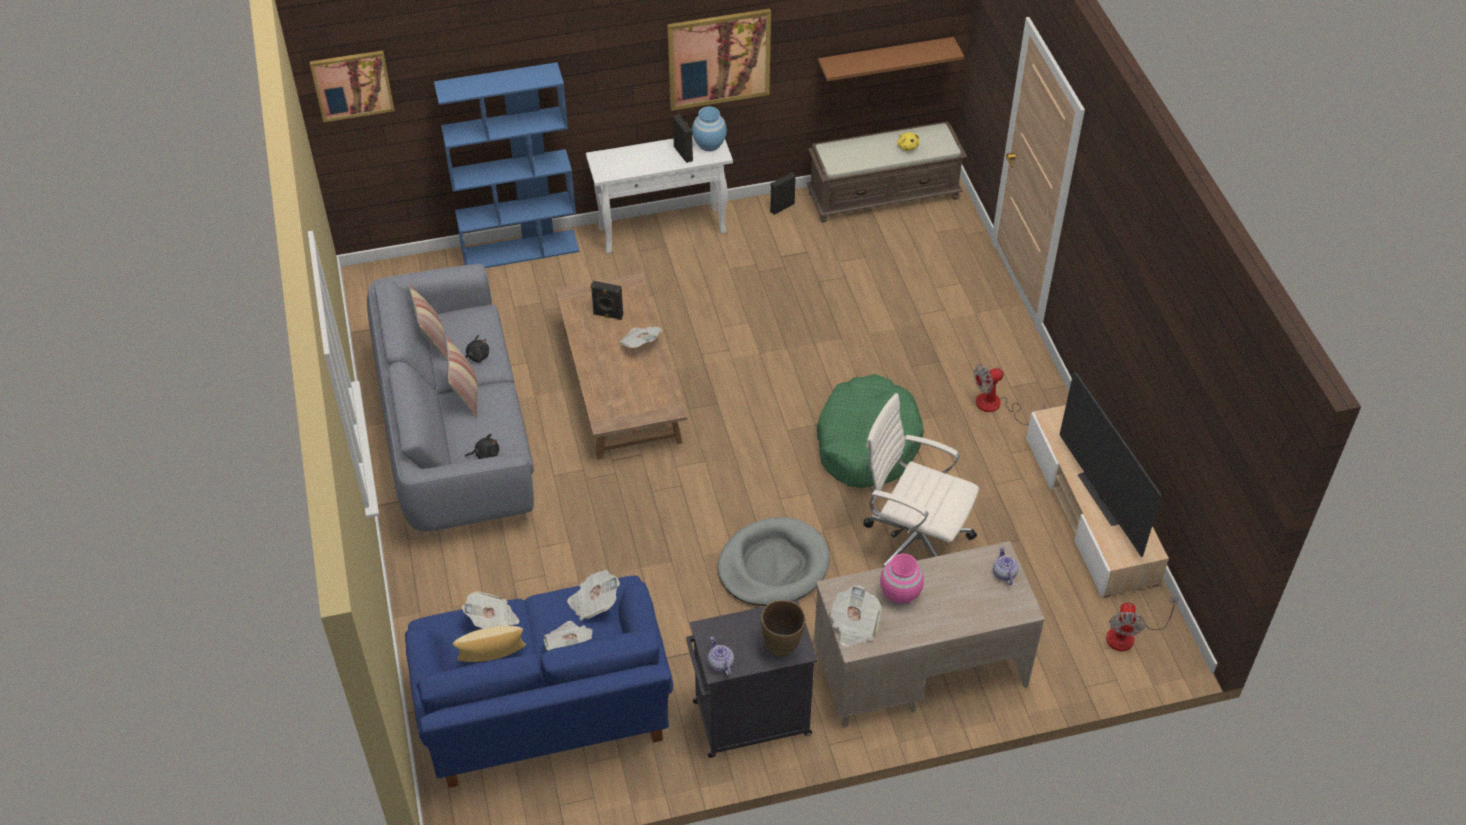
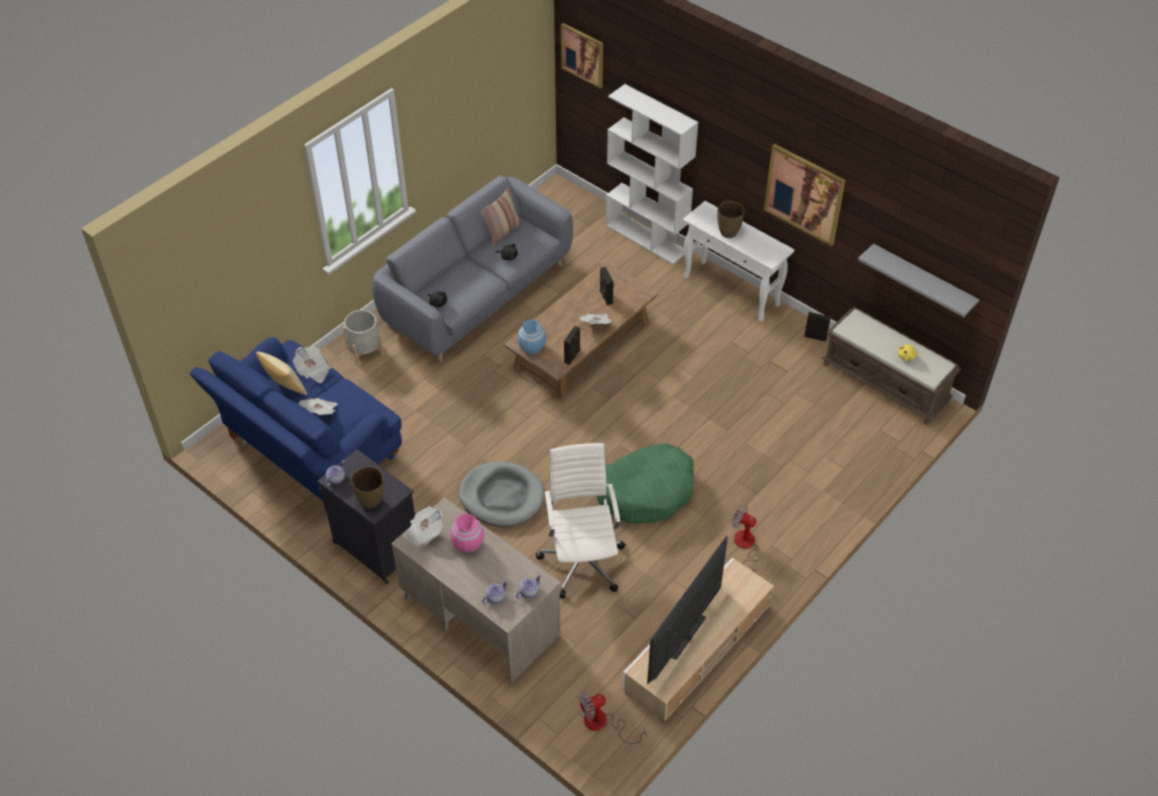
camera: 55 degrees right, 0 degrees up
blue bookcase [434,62,579,268] -> white bookcase [606,84,698,264]
pillow [446,336,478,419] -> none
newspaper [567,570,620,620] -> none
black speaker [673,114,693,163] -> black speaker moved to [564,326,580,365]
blue vase [692,106,727,151] -> blue vase moved to [518,319,546,355]
brown shelf [818,37,964,82] -> grey shelf [858,244,979,317]
none -> grey planter [343,310,384,366]
none -> teapot [482,580,508,604]
none -> brown vase [718,201,745,238]

